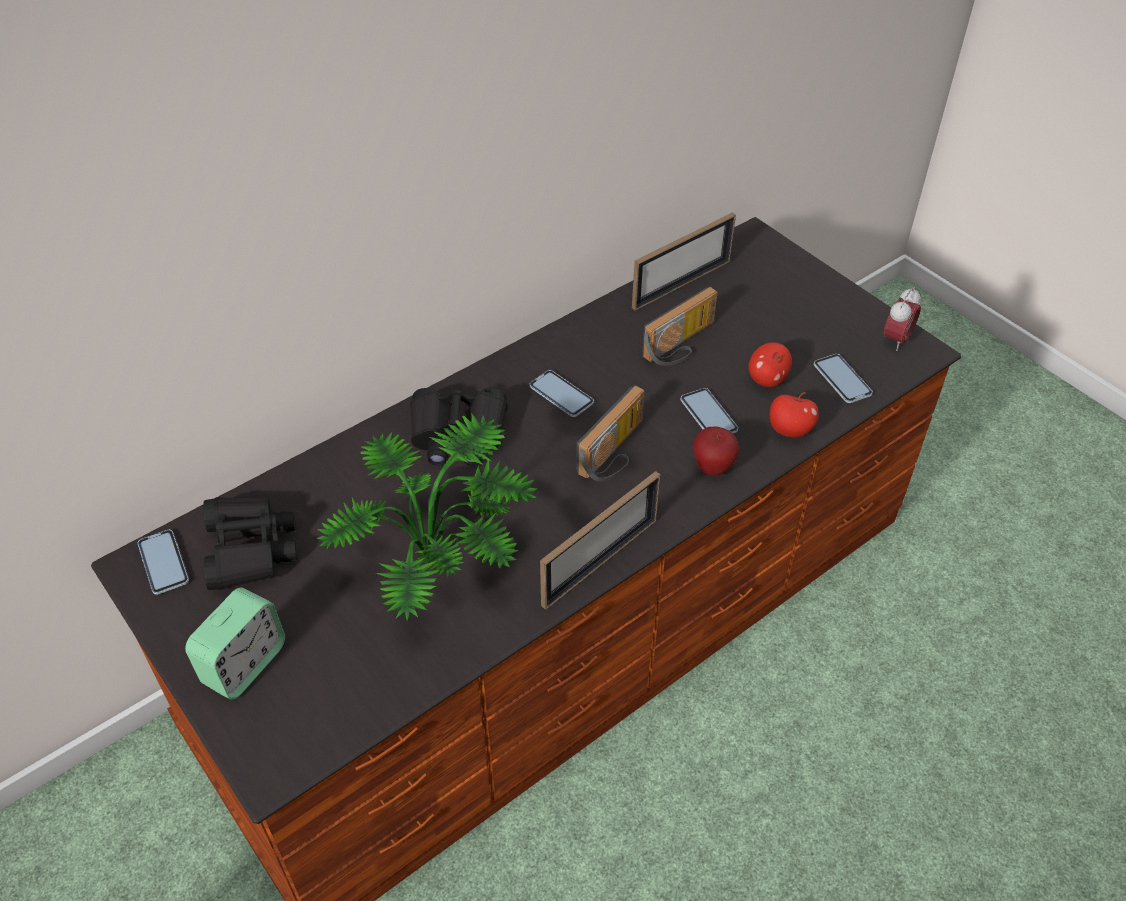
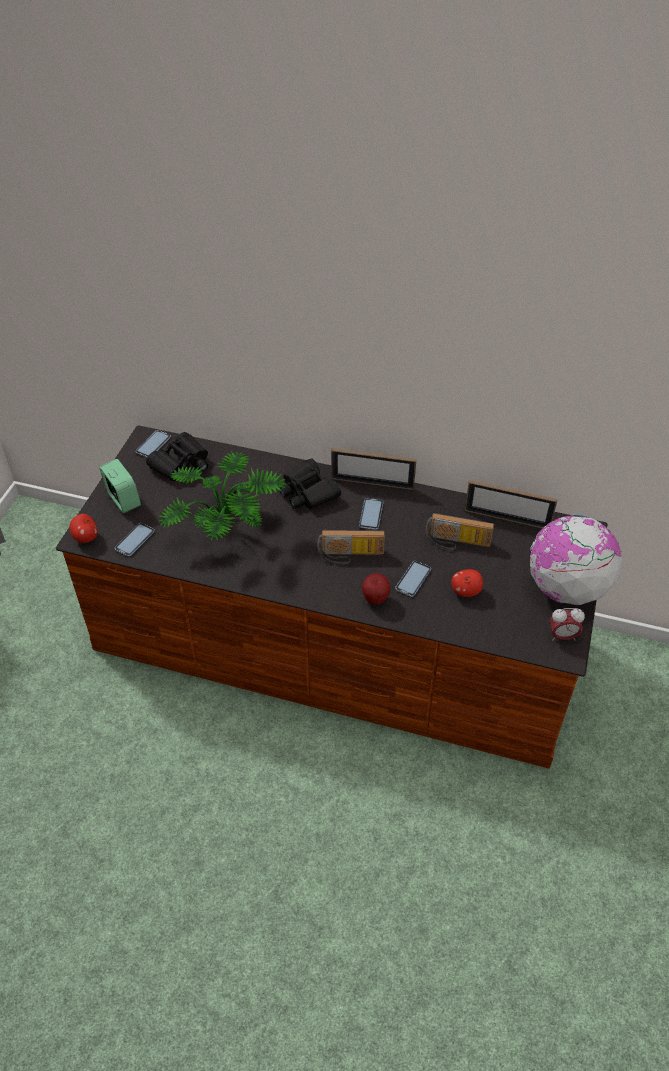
camera: 55 degrees right, 0 degrees up
alarm clock [185,588,285,700] -> alarm clock turned 120 degrees counterclockwise [99,459,141,513]
picture frame [540,471,660,610] -> picture frame moved to [331,448,416,490]
apple [770,392,819,437] -> apple moved to [69,514,98,543]
phone [814,354,873,403] -> phone moved to [115,523,154,556]
none -> globe [530,515,622,605]

